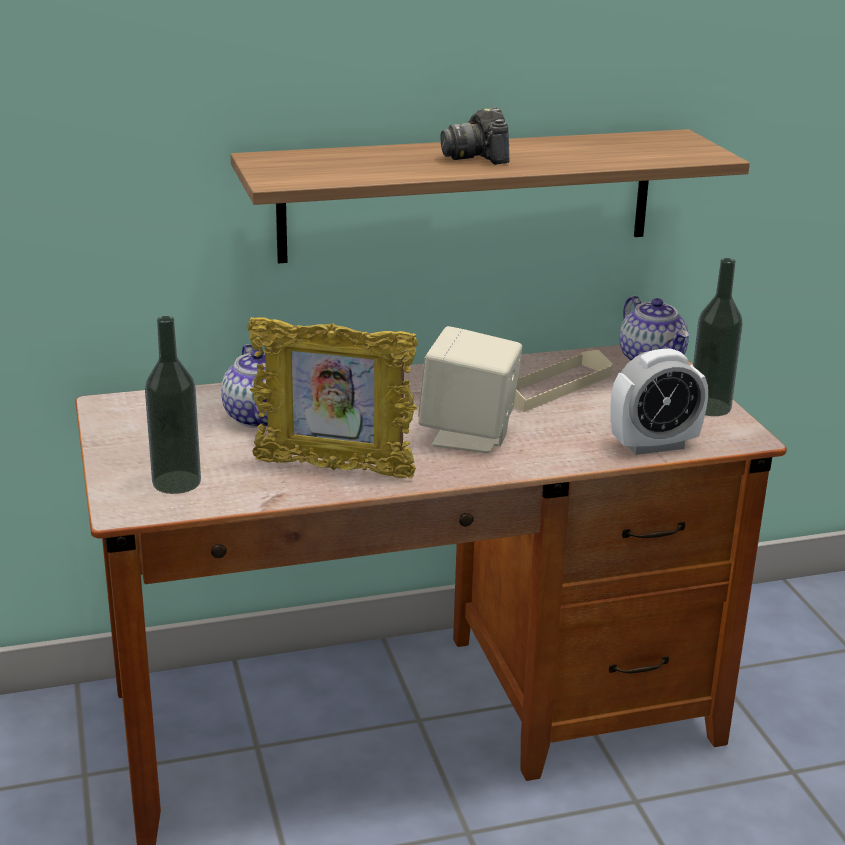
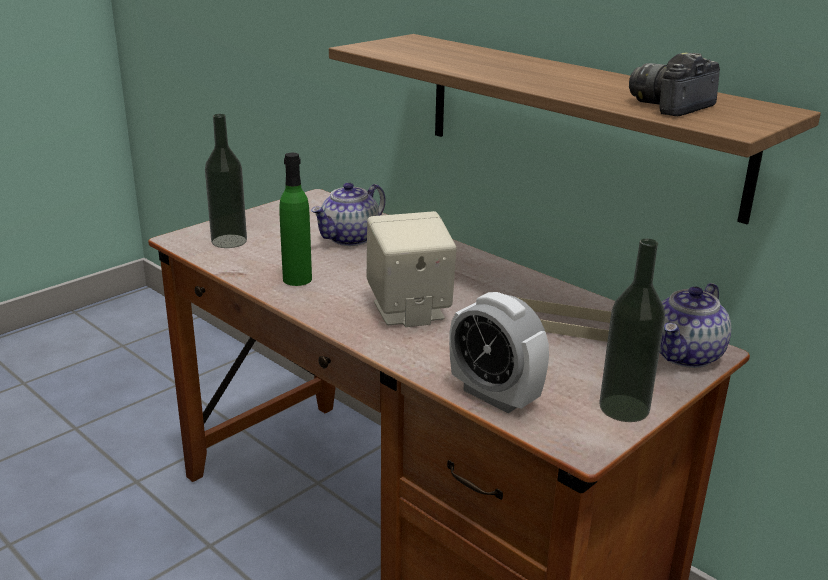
camera: 60 degrees right, 0 degrees up
picture frame [247,317,418,478] -> green bottle [279,153,312,286]
camera [440,107,509,165] -> camera moved to [629,53,720,116]

